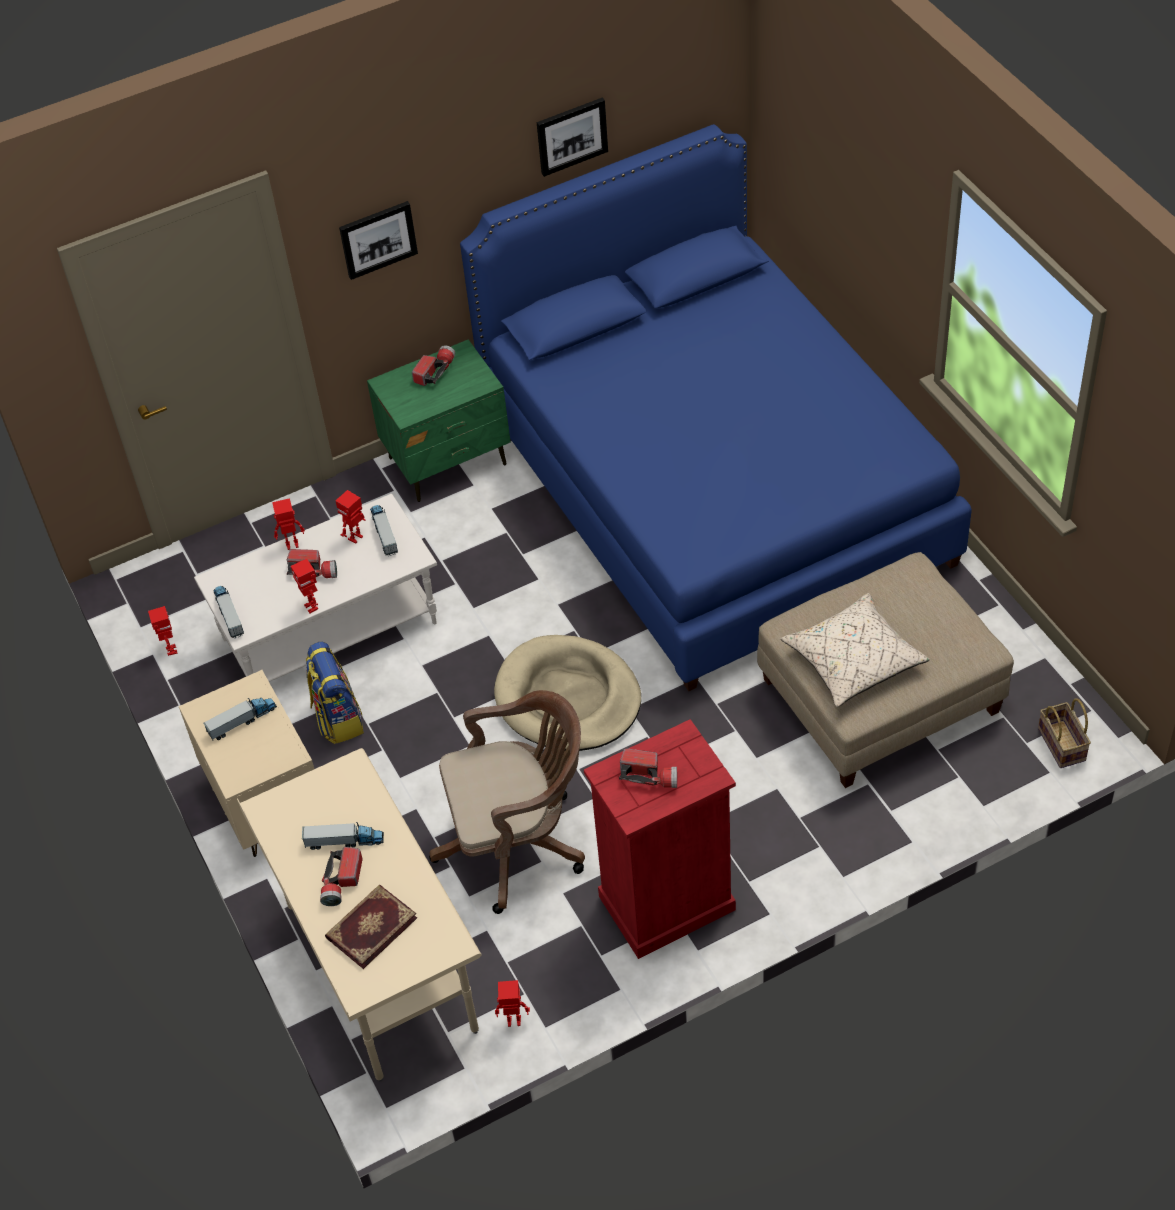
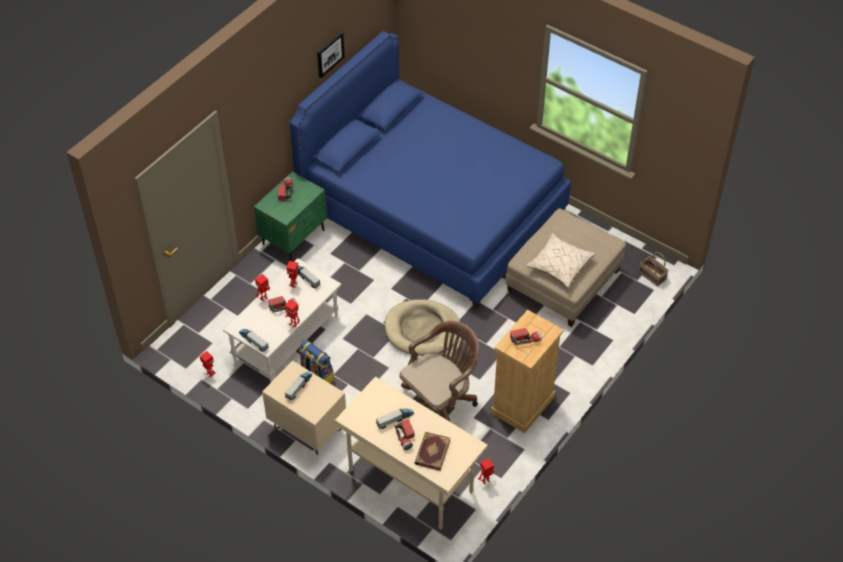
camera: 30 degrees left, 0 degrees up
picture [339,201,418,280] -> none
red dresser [584,719,736,959] -> beige dresser [491,310,564,433]

